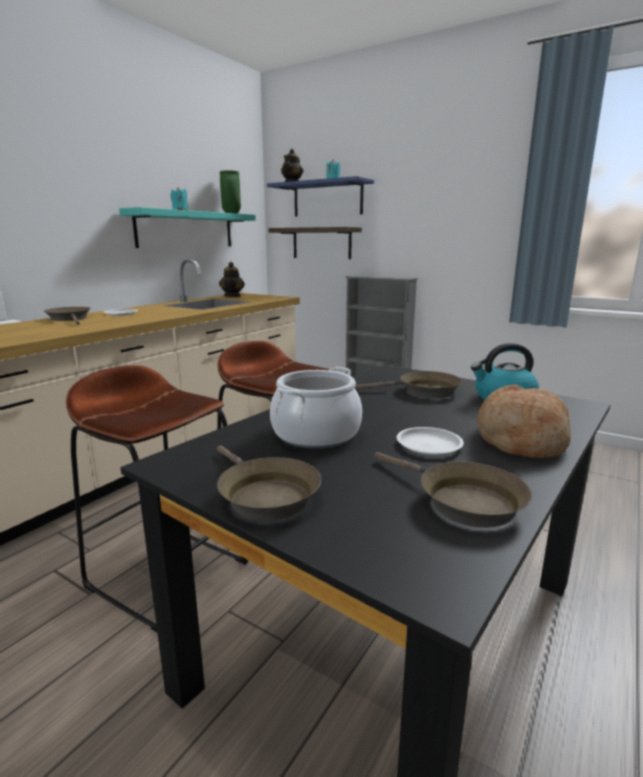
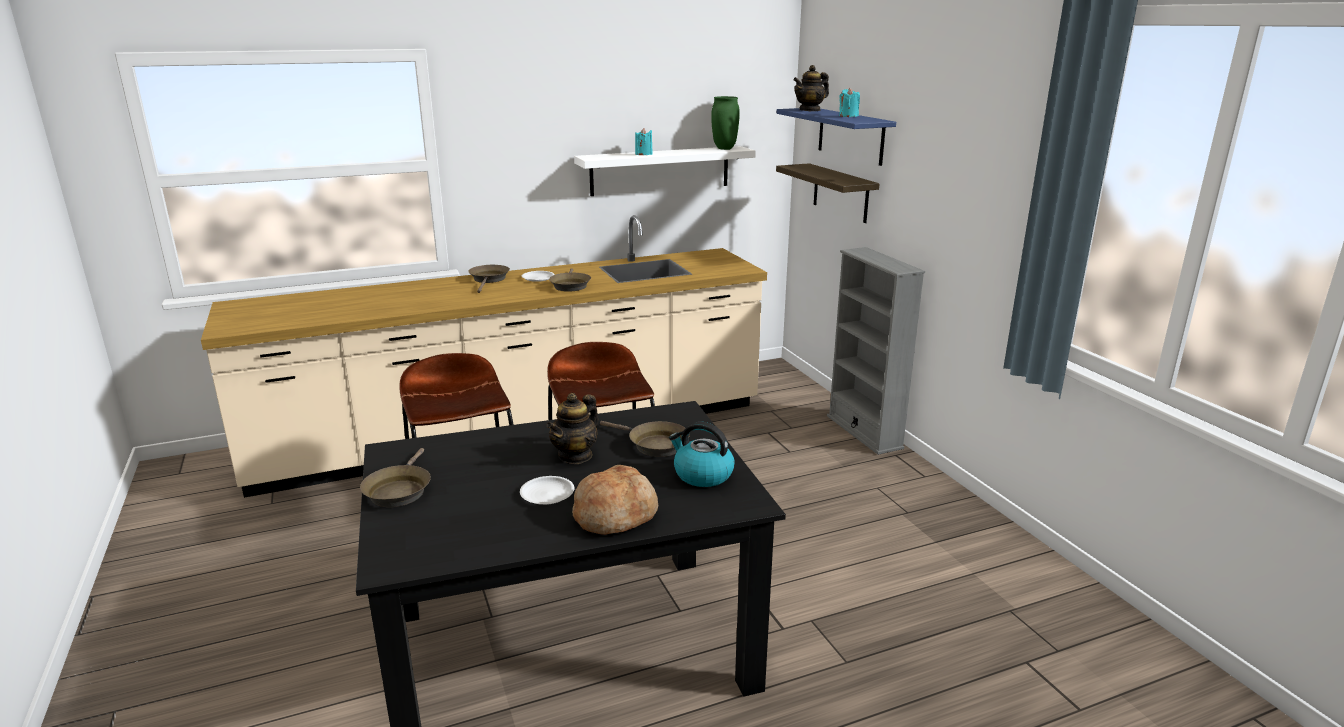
camera: 35 degrees right, 5 degrees up
turquoise shelf [119,207,256,248] -> white shelf [574,146,756,196]
teapot [219,262,245,297] -> teapot moved to [546,393,598,464]
cooking pot [270,367,362,449] -> none
brown frying pan [374,452,532,528] -> brown frying pan moved to [549,268,591,292]

